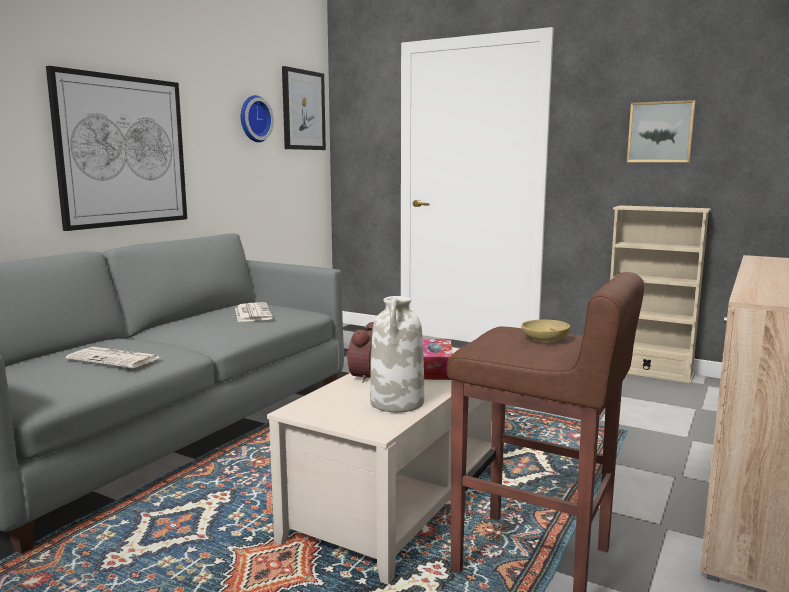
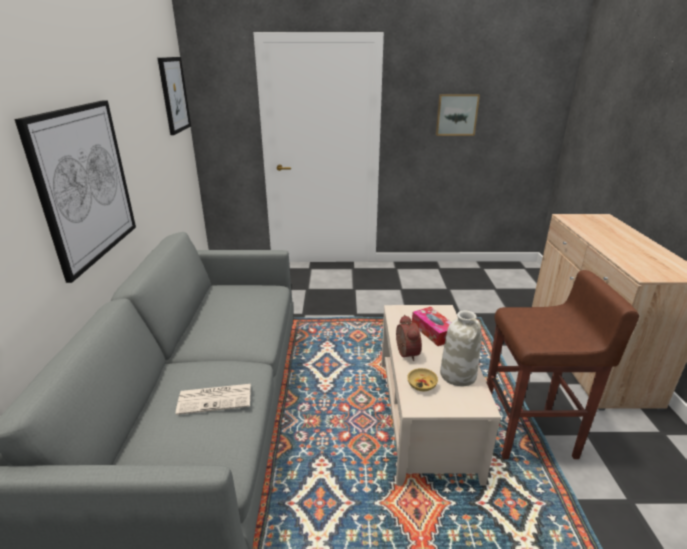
camera: 30 degrees left, 15 degrees up
newspaper [235,302,273,322] -> none
wall clock [241,95,274,142] -> none
beige bowl [521,319,570,342] -> beige bowl moved to [407,368,438,391]
beige bookcase [610,205,711,384] -> none

